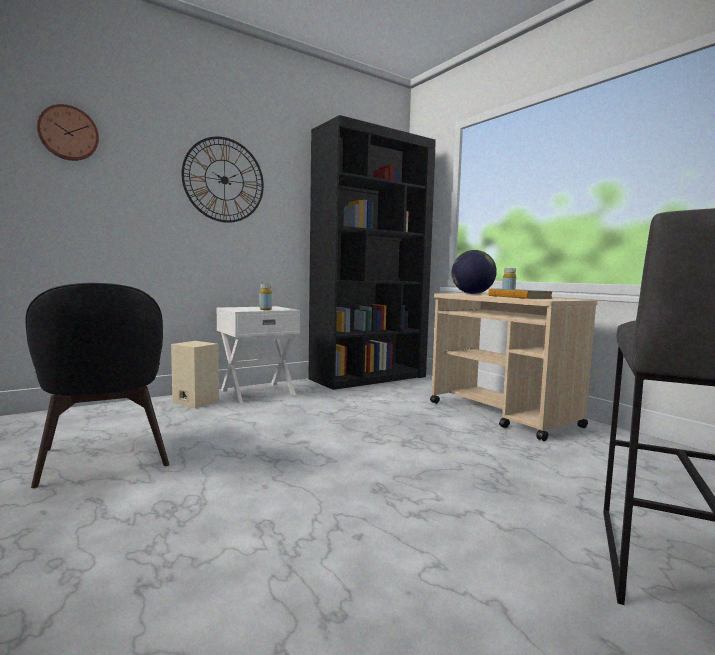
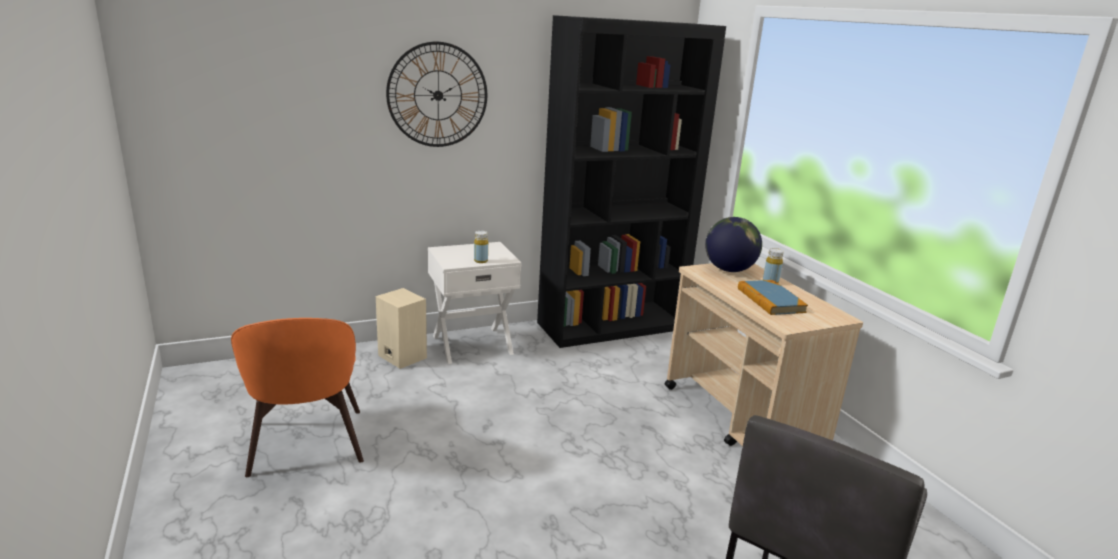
camera: 10 degrees right, 15 degrees up
black chair [26,283,169,488] -> orange chair [231,318,364,477]
wall clock [37,104,99,161] -> none

